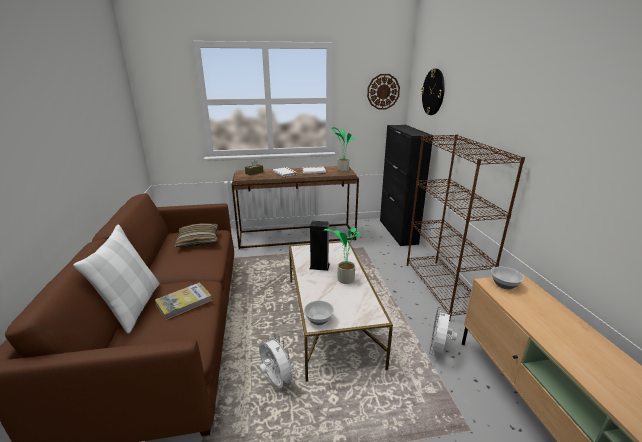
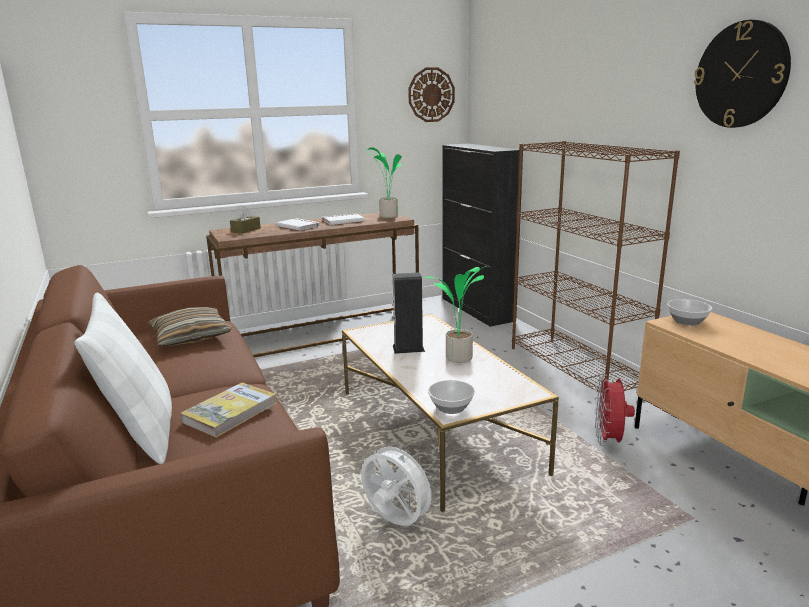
camera: 15 degrees left, 5 degrees down
wall clock [421,69,445,115] -> wall clock moved to [694,20,791,128]
white fan [429,307,457,356] -> red fan [594,373,635,446]

